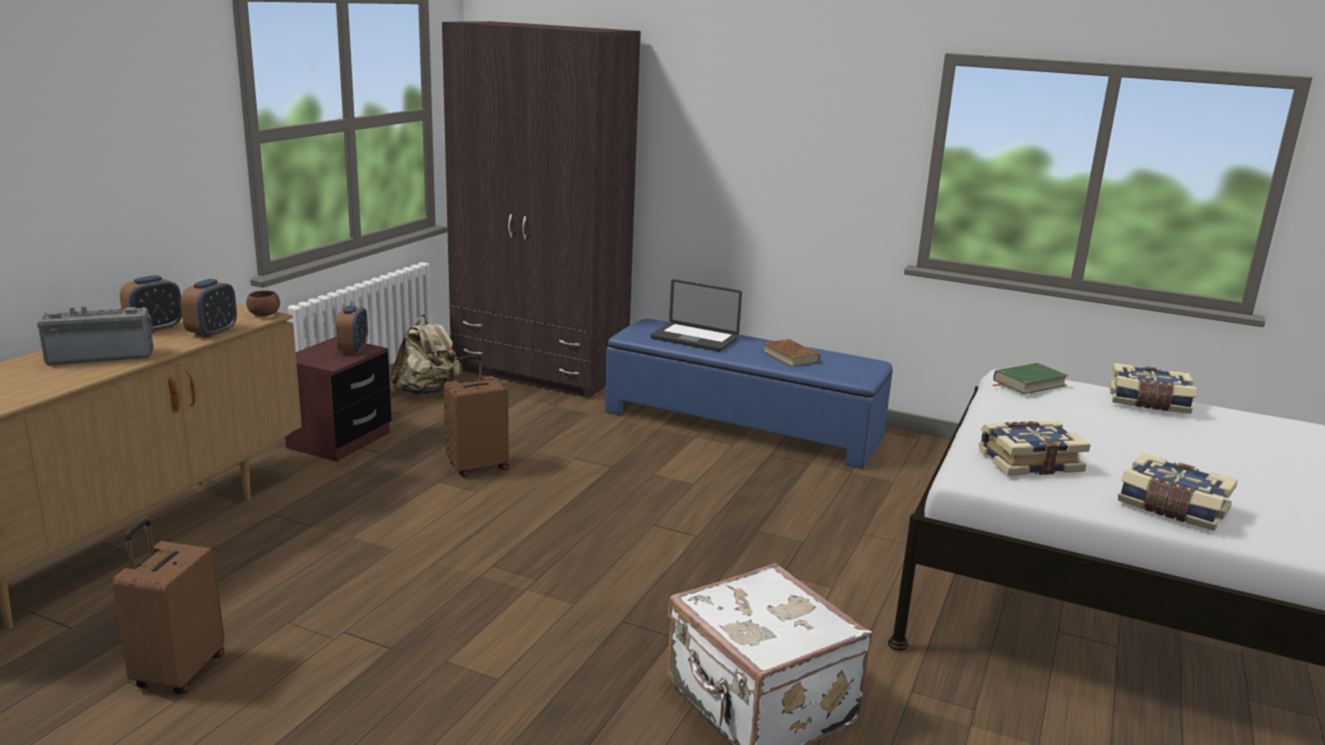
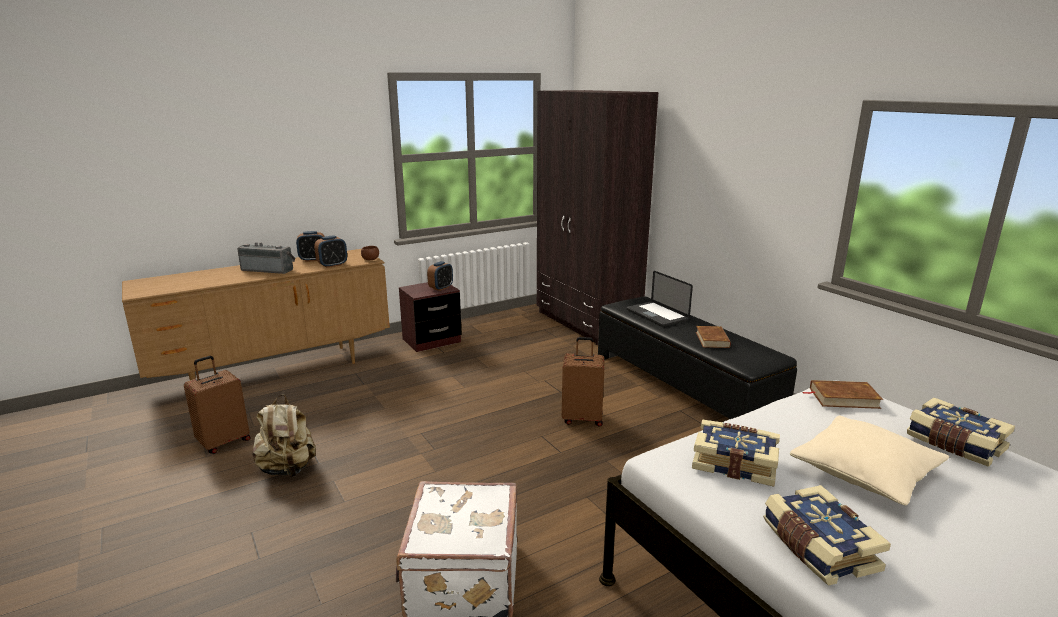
camera: 35 degrees right, 0 degrees up
beige backpack [391,315,459,395] -> beige backpack moved to [253,394,316,477]
brown suitcase [443,355,509,477] -> brown suitcase moved to [562,337,604,427]
blue bench [605,318,893,469] -> black bench [598,297,797,419]
green book [993,363,1069,394] -> brown book [803,380,883,409]
none -> beige pillow [790,416,949,505]

